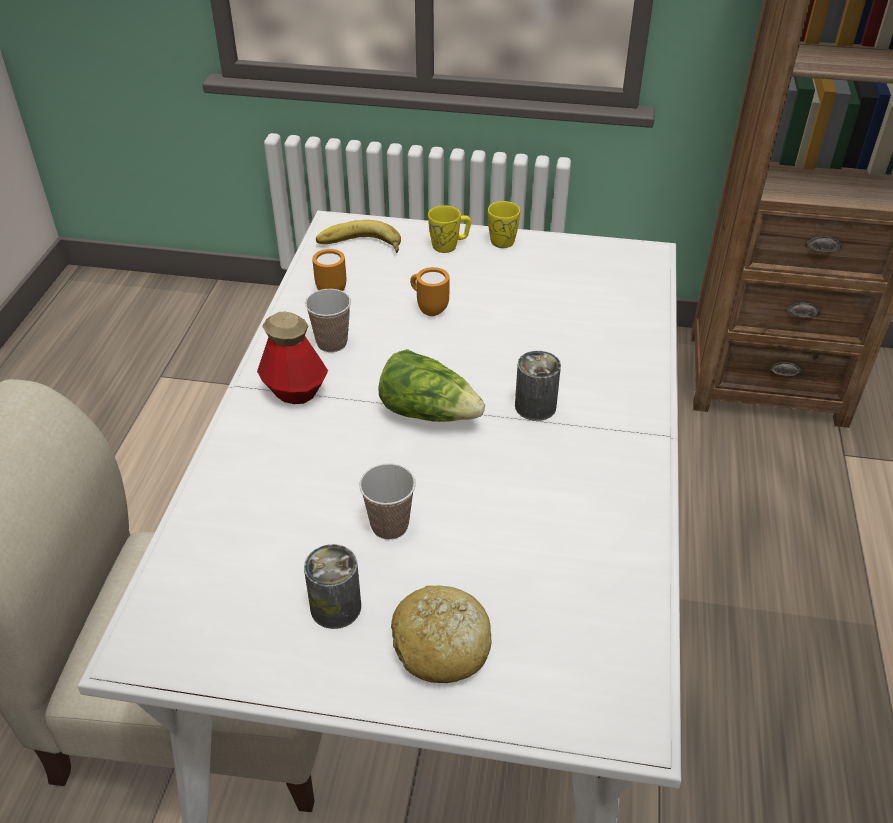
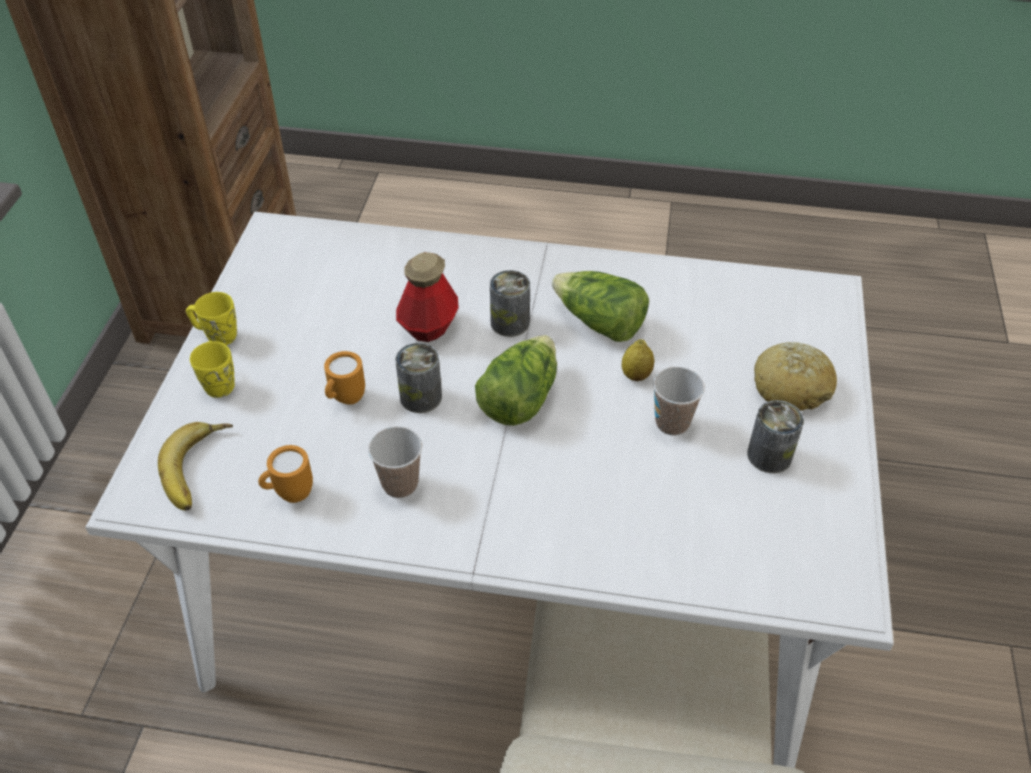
camera: 90 degrees left, 5 degrees up
bottle [257,312,328,404] -> bottle moved to [396,252,459,342]
none -> can [395,343,442,413]
none -> lettuce [552,271,649,342]
none -> lemon [622,339,654,381]

